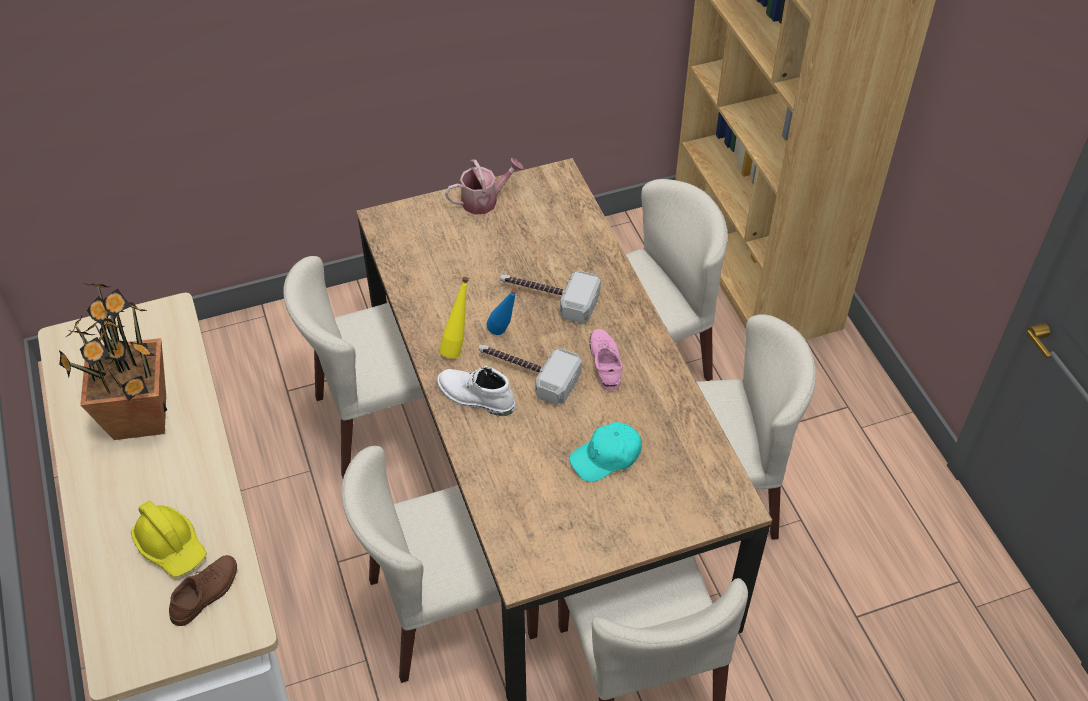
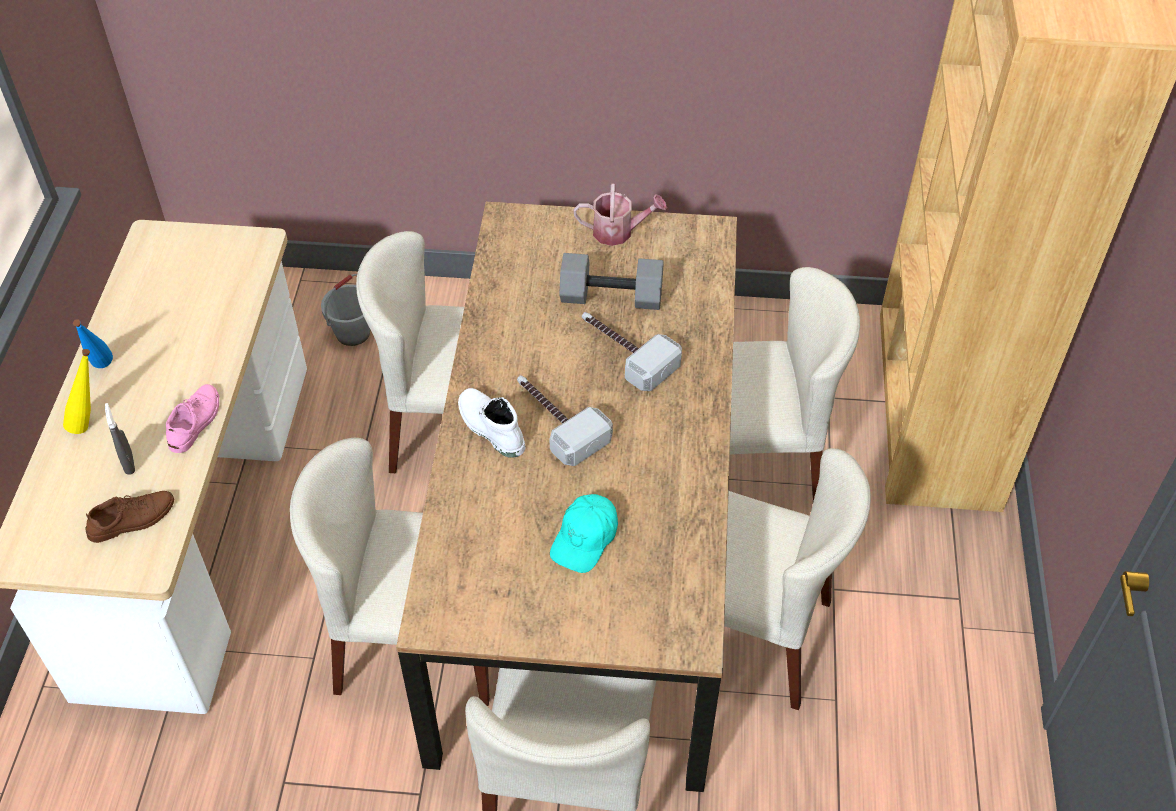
camera: 25 degrees right, 0 degrees up
potted plant [59,283,167,440] -> none
yellow hard hat [131,501,207,577] -> grey spray bottle [105,403,135,475]
yellow bottle [440,277,469,359] -> yellow bottle moved to [63,349,91,434]
blue bottle [486,288,518,335] -> blue bottle moved to [73,319,113,368]
turquoise cap [569,422,642,482] -> turquoise cap turned 60 degrees counterclockwise [550,494,618,573]
pink shoe [589,329,623,391] -> pink shoe moved to [166,384,219,453]
none -> grey bucket [321,274,370,346]
none -> grey dumbbell [559,253,663,310]

